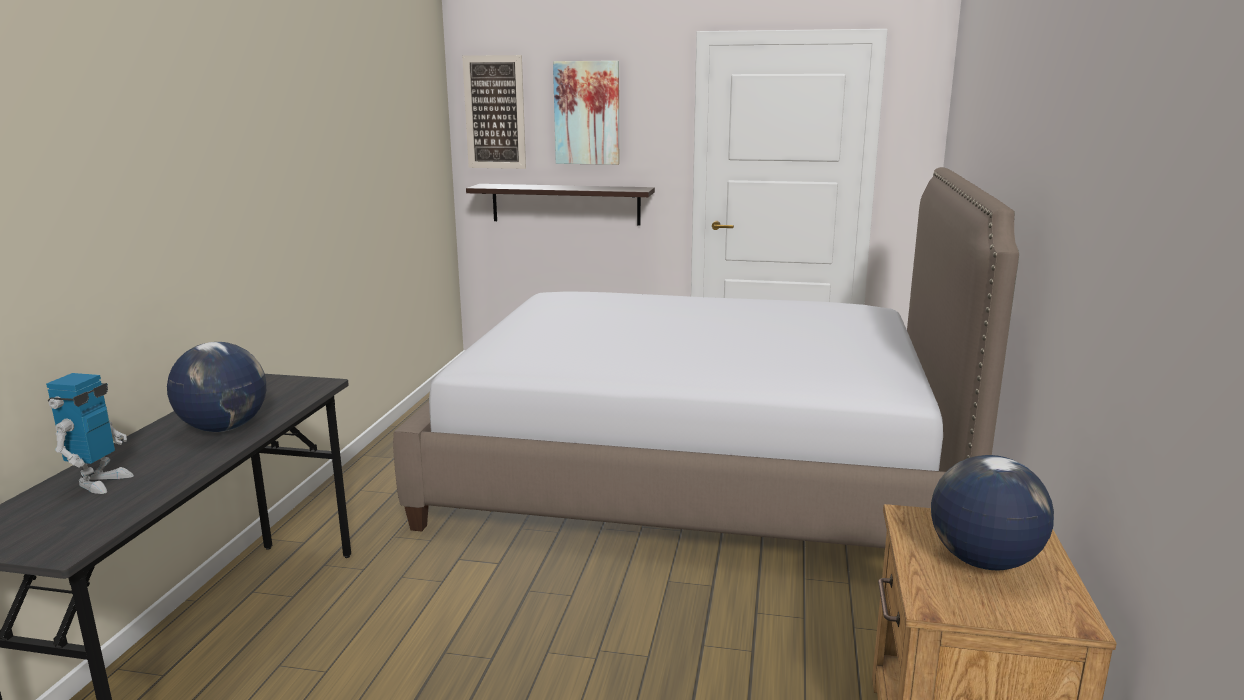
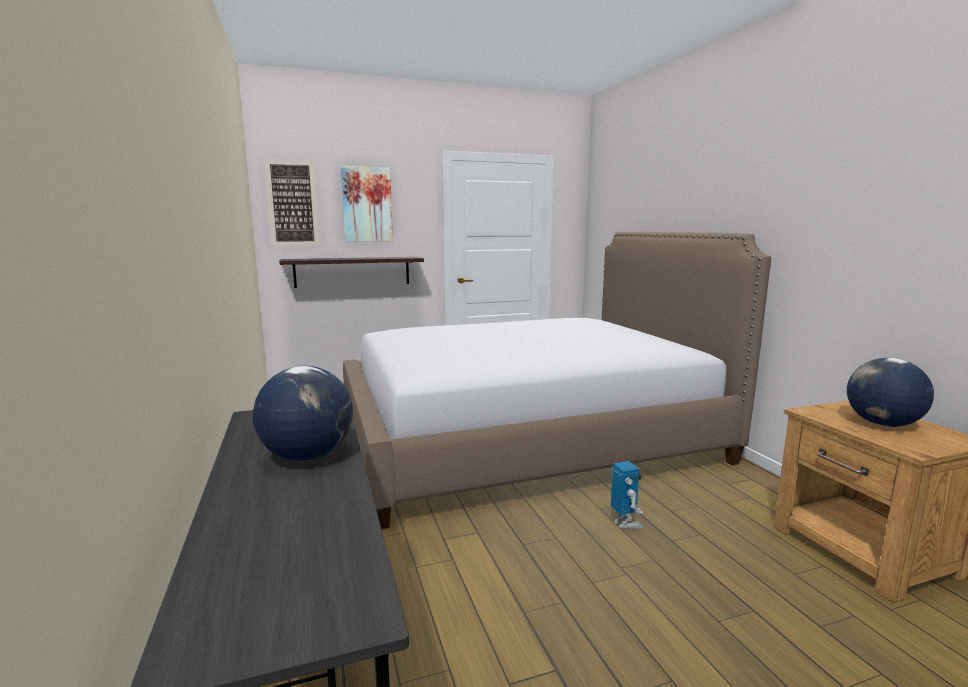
camera: 30 degrees left, 5 degrees down
toy robot [46,373,134,494] -> toy robot moved to [611,461,643,529]

